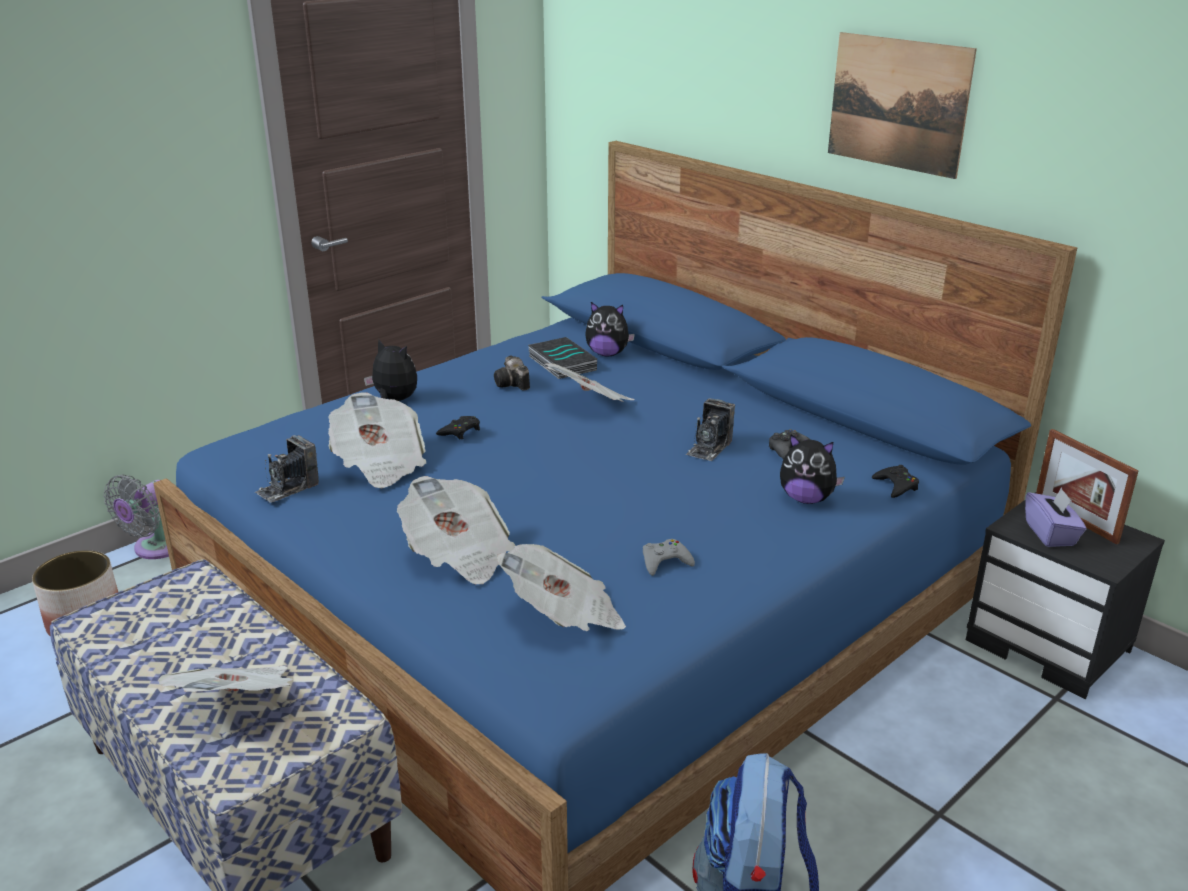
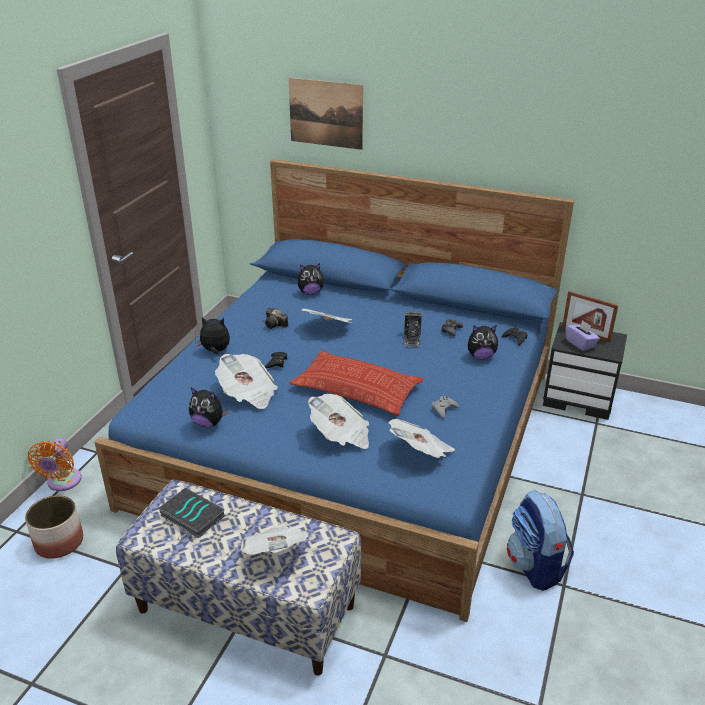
camera: 25 degrees left, 5 degrees up
grey fan [103,475,169,559] -> orange fan [27,438,82,491]
camera [254,435,319,503] -> plush toy [189,388,229,427]
book [528,337,597,379] -> book moved to [159,488,224,539]
picture [828,32,977,179] -> picture moved to [288,78,363,150]
none -> pillow [290,350,424,416]

